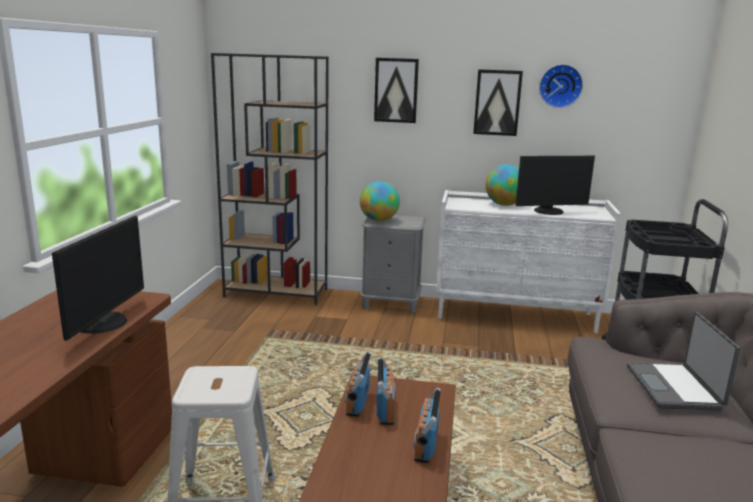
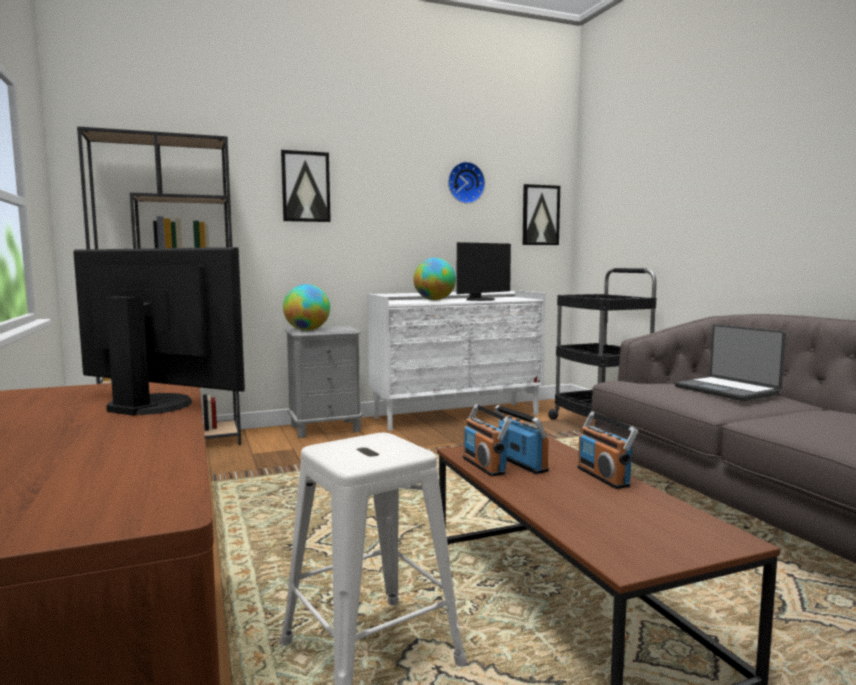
camera: 30 degrees left, 10 degrees down
monitor [52,215,144,341] -> monitor turned 45 degrees counterclockwise [73,247,245,416]
picture [473,69,523,136] -> picture moved to [523,184,560,245]

